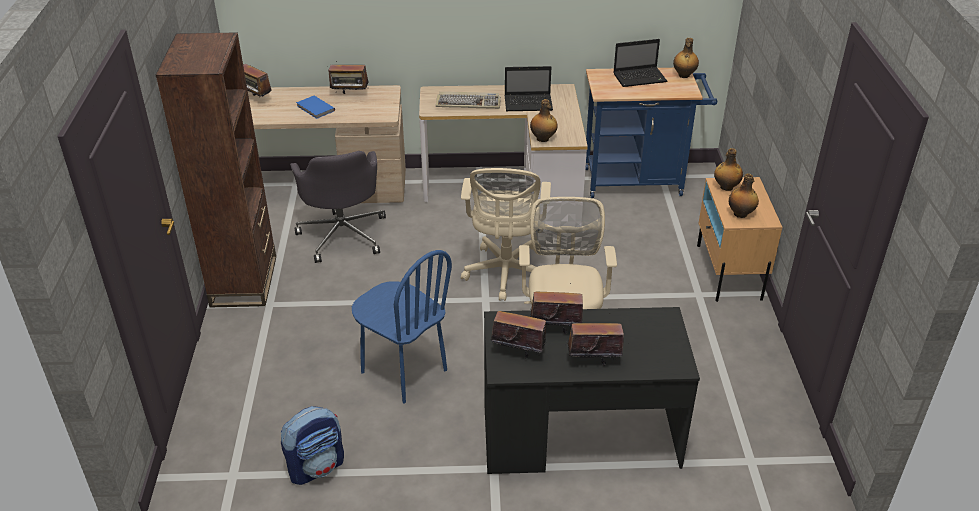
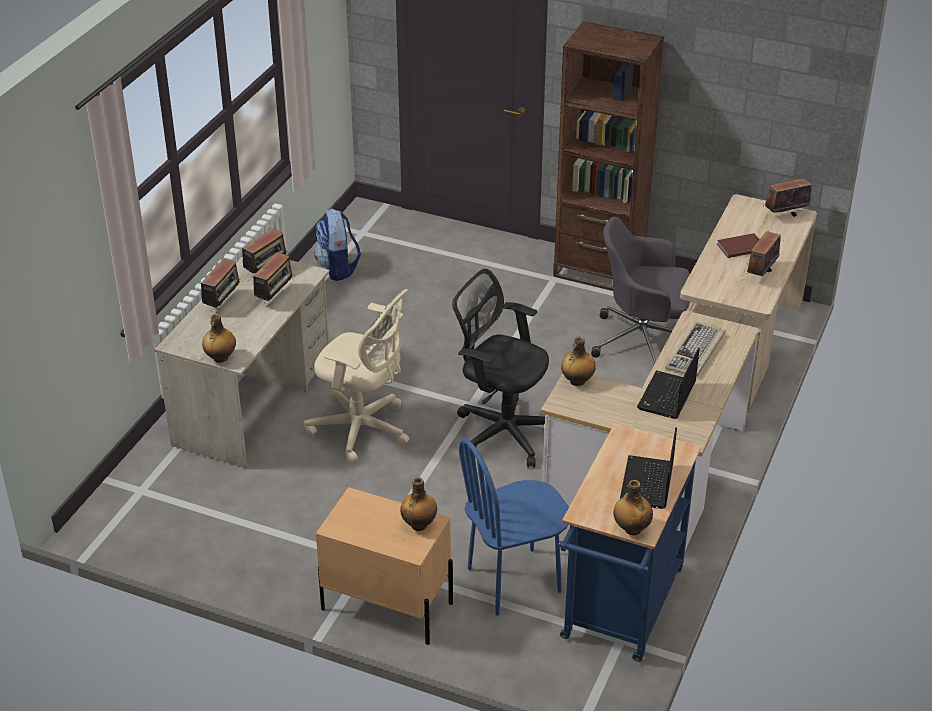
camera: 115 degrees right, 0 degrees up
blue book [296,96,335,119] -> brown book [717,233,760,258]
blue chair [352,250,452,404] -> blue chair moved to [459,438,569,616]
beige office chair [461,168,551,301] -> black office chair [452,269,549,468]
black desk [484,307,700,474] -> beige desk [154,256,330,468]
bottle [729,173,759,218] -> bottle moved to [202,314,236,363]

